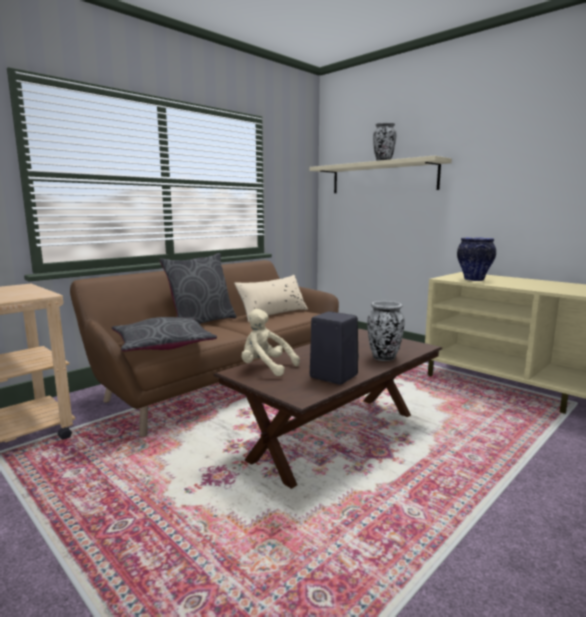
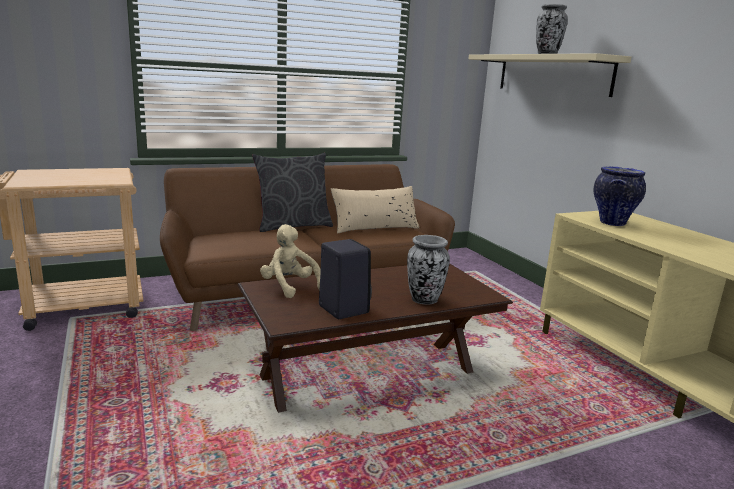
camera: 20 degrees right, 5 degrees up
grey pillow [112,317,217,352] -> none

